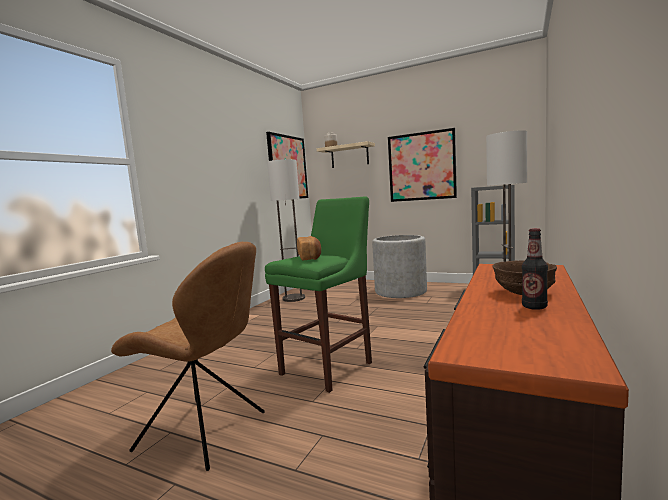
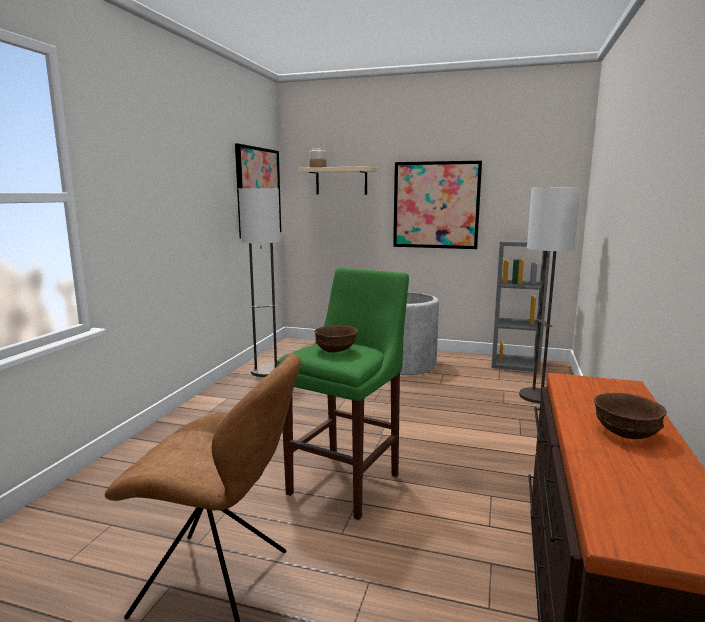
camera: 10 degrees left, 5 degrees up
bread [297,236,321,260] -> brown bowl [314,325,358,352]
bottle [522,228,548,310] -> none

